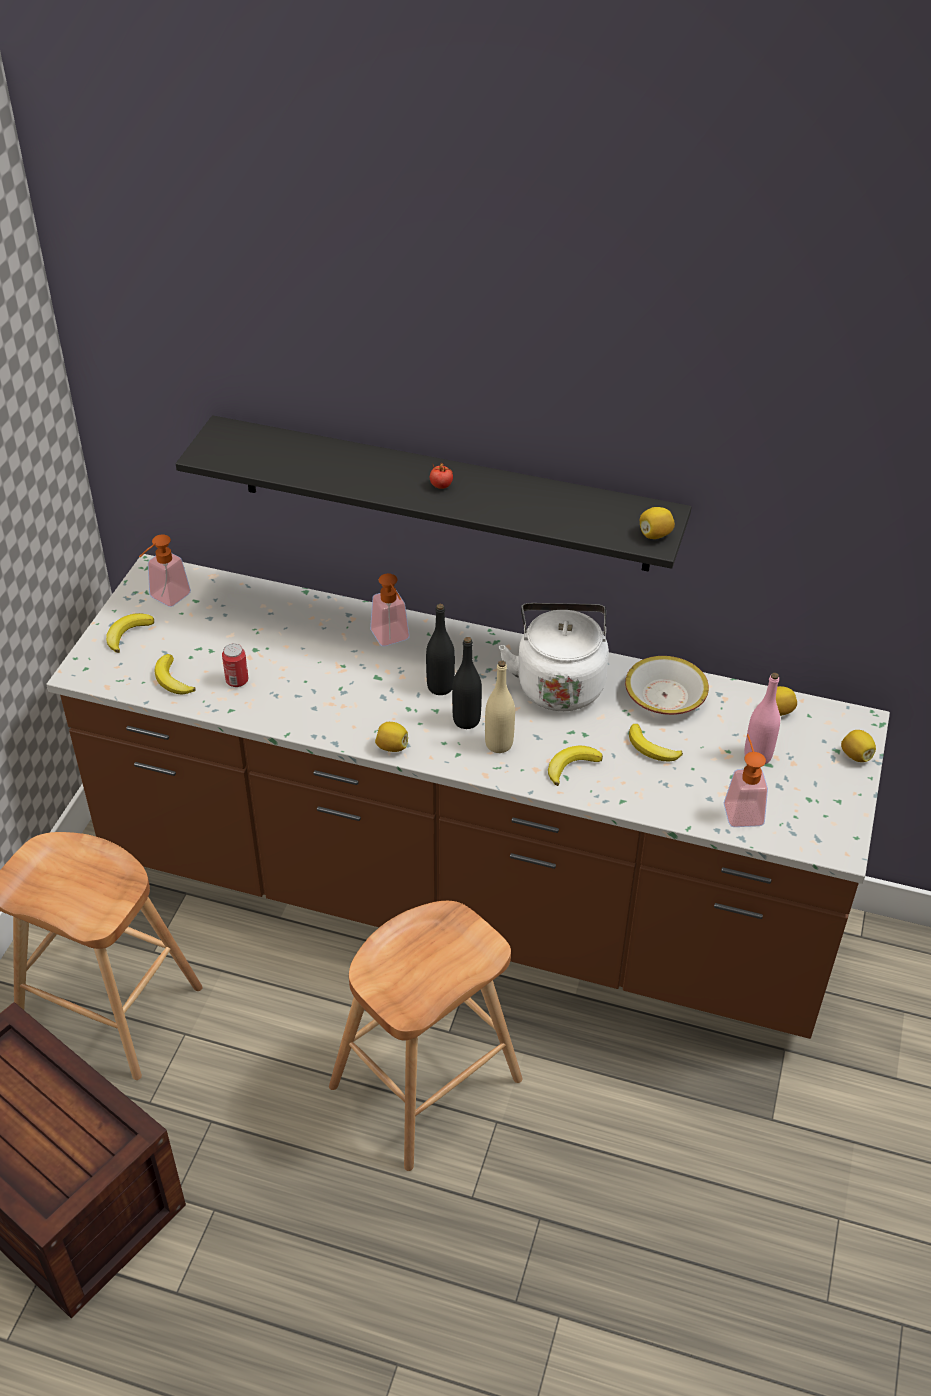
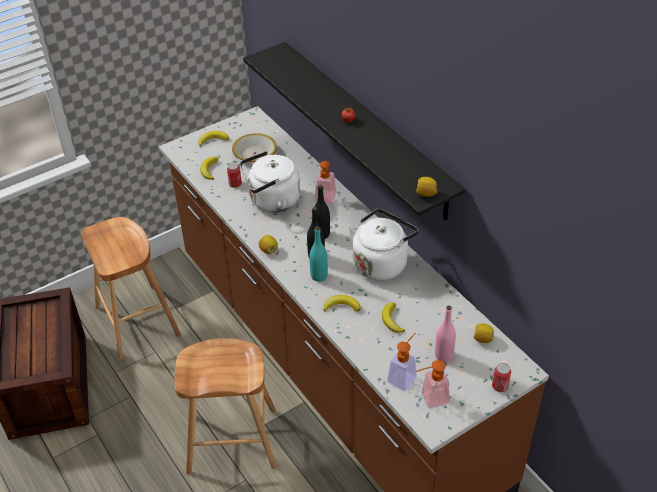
camera: 40 degrees right, 0 degrees up
soap dispenser [139,534,191,607] -> soap dispenser moved to [416,360,450,408]
beige bottle [485,660,515,753] -> turquoise bottle [309,226,328,282]
bowl [625,656,709,715] -> bowl moved to [232,133,277,162]
lemon [841,730,876,762] -> can [492,363,511,392]
none -> white kettle [240,151,300,213]

